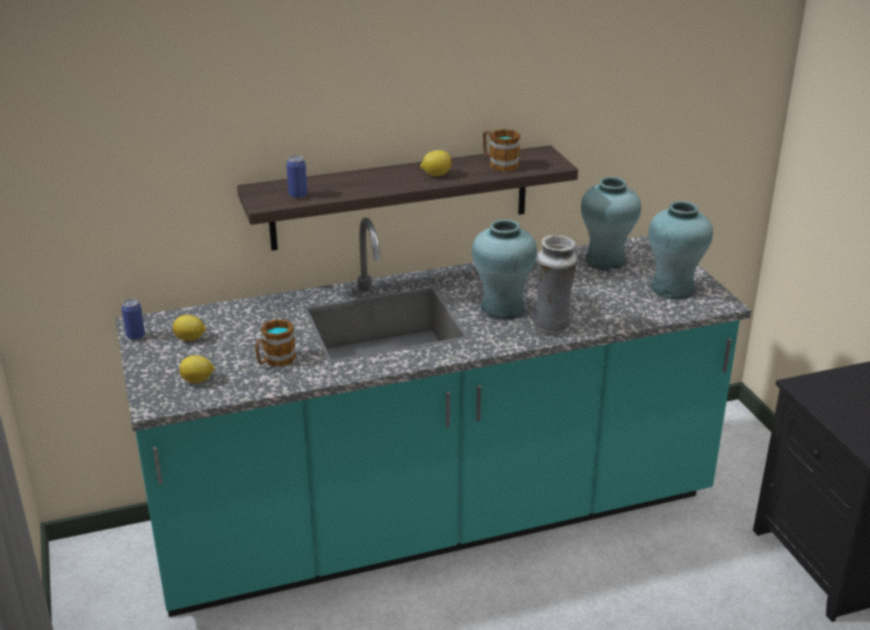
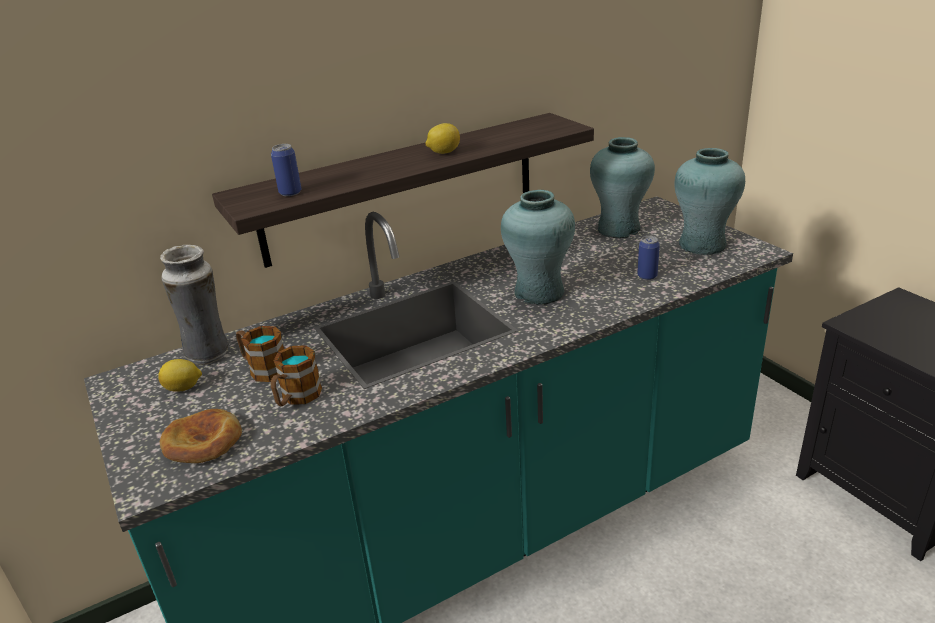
camera: 10 degrees left, 0 degrees up
can [121,299,145,340] -> can moved to [637,236,660,280]
lemon [180,355,215,383] -> bread [160,409,242,463]
mug [483,129,520,172] -> mug moved to [236,326,284,382]
vase [533,235,577,335] -> vase moved to [160,245,229,365]

